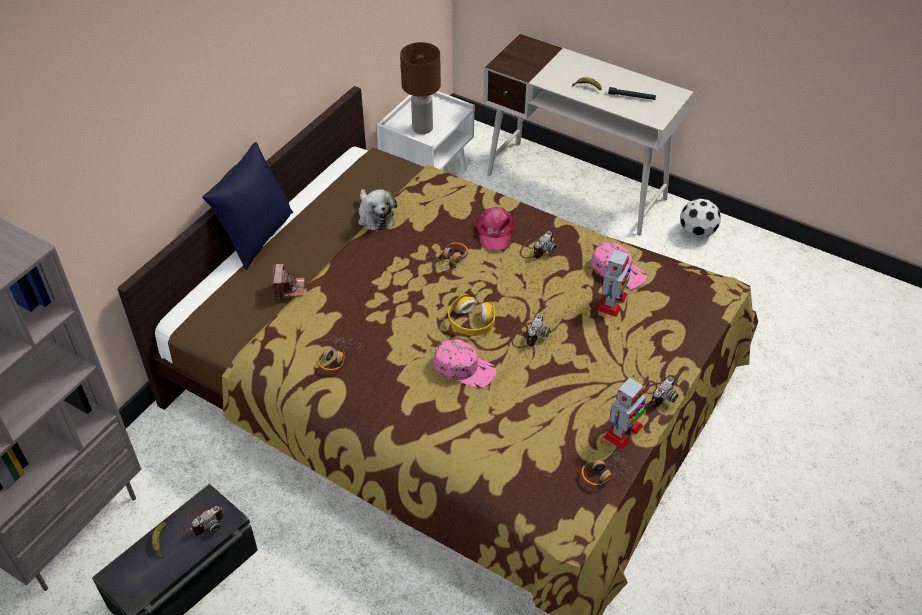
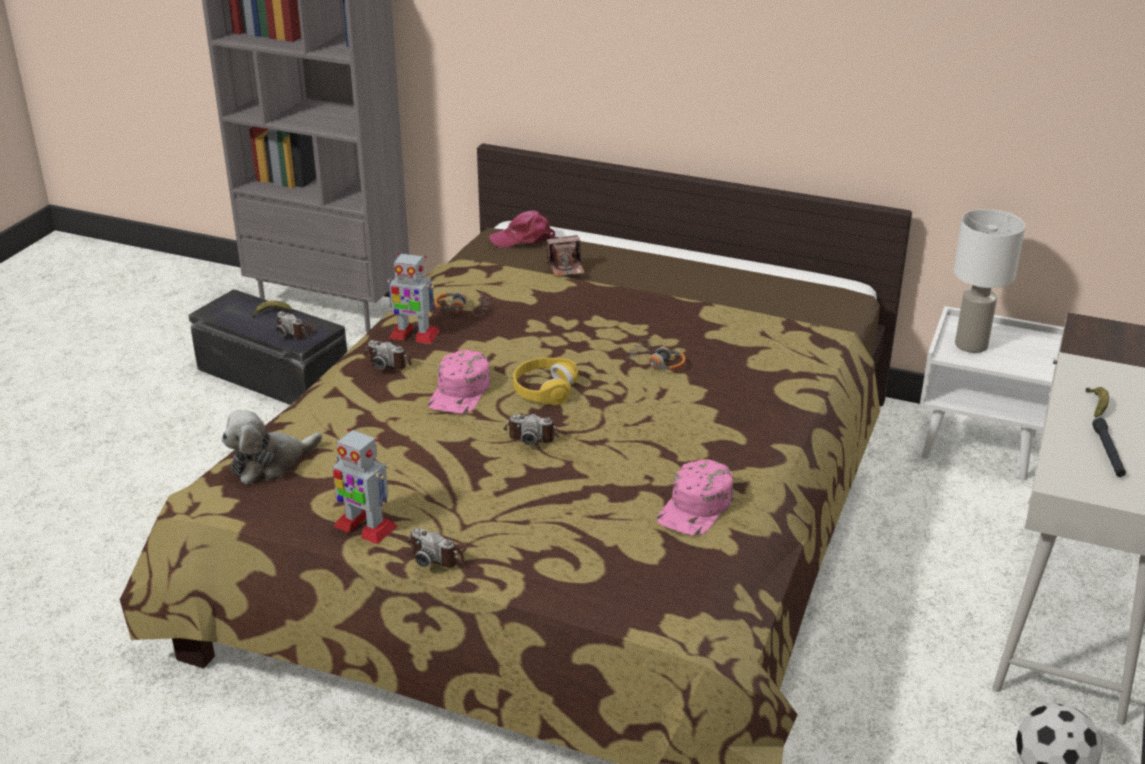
camera: 80 degrees right, 15 degrees down
blue pillow [202,142,293,270] -> none
plush toy [358,189,397,231] -> plush toy moved to [221,410,322,485]
brown table lamp [400,42,441,134] -> white table lamp [953,209,1025,353]
pink cap [477,207,515,250] -> pink cap moved to [489,210,555,248]
camera [520,231,557,258] -> camera moved to [364,340,413,370]
headphones [581,450,635,487] -> none
toy robot [597,247,631,317] -> toy robot moved to [387,252,440,344]

